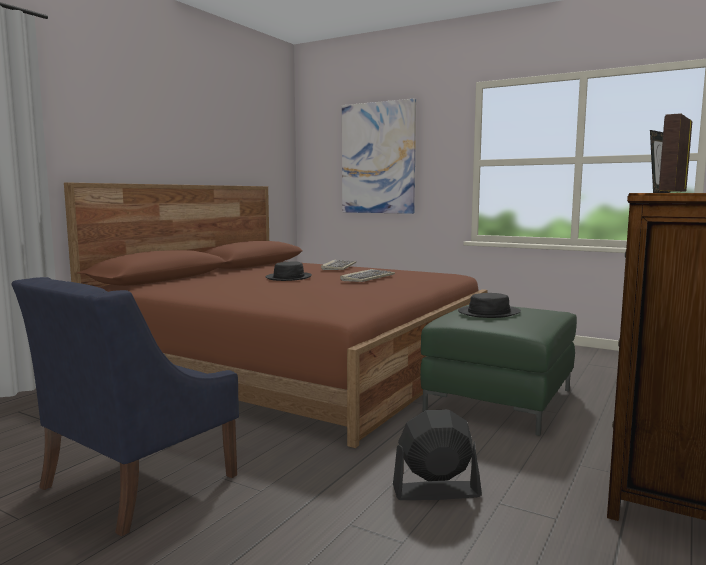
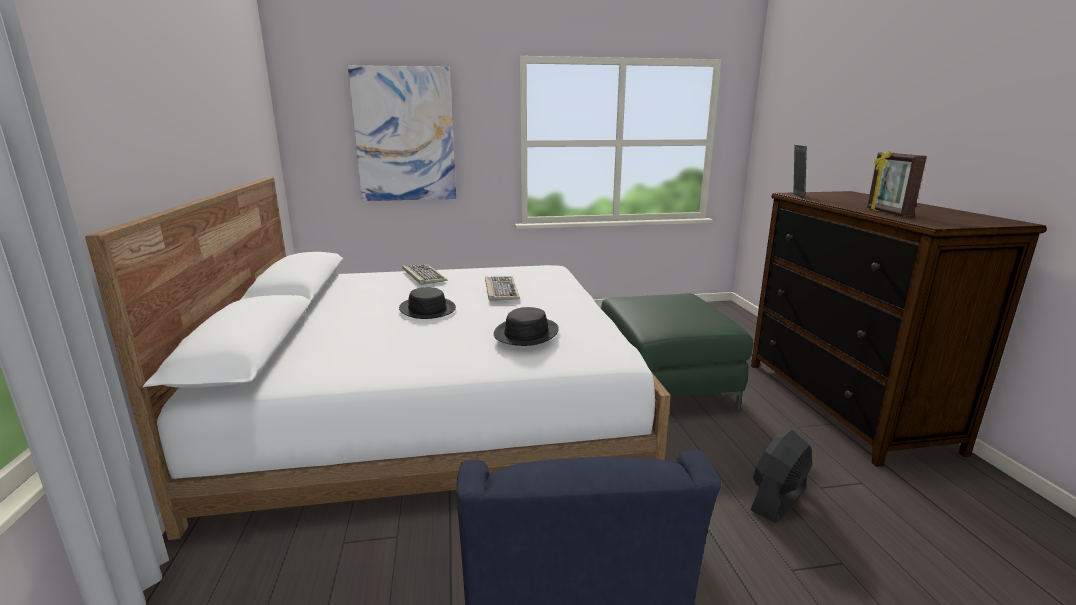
camera: 40 degrees left, 10 degrees up
brown bed [64,183,488,448] -> white bed [85,177,671,540]
black hat [458,293,521,318] -> black hat moved to [494,307,559,346]

